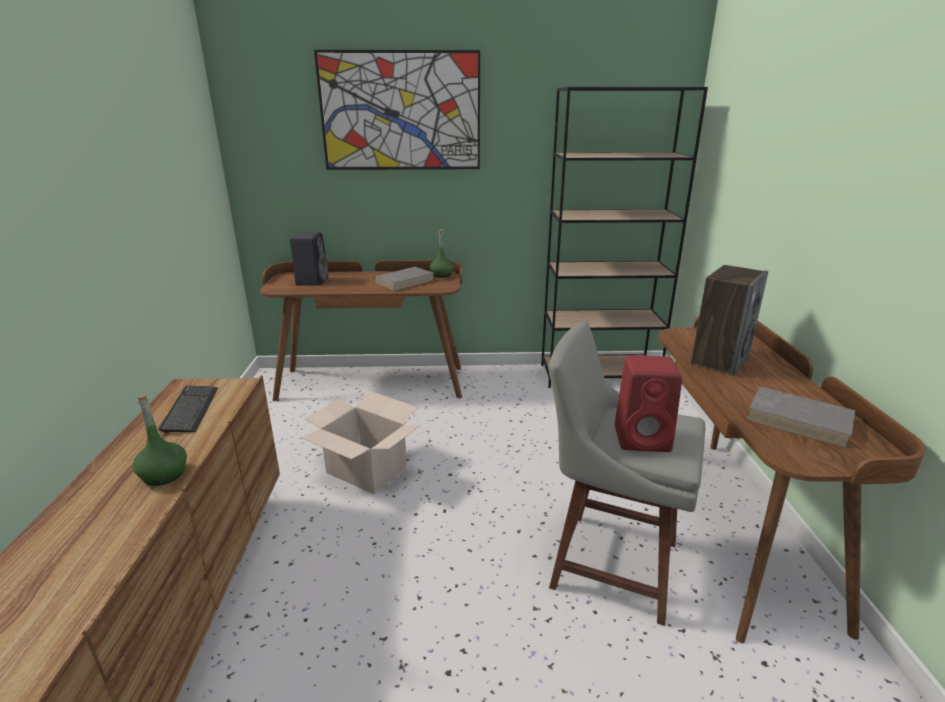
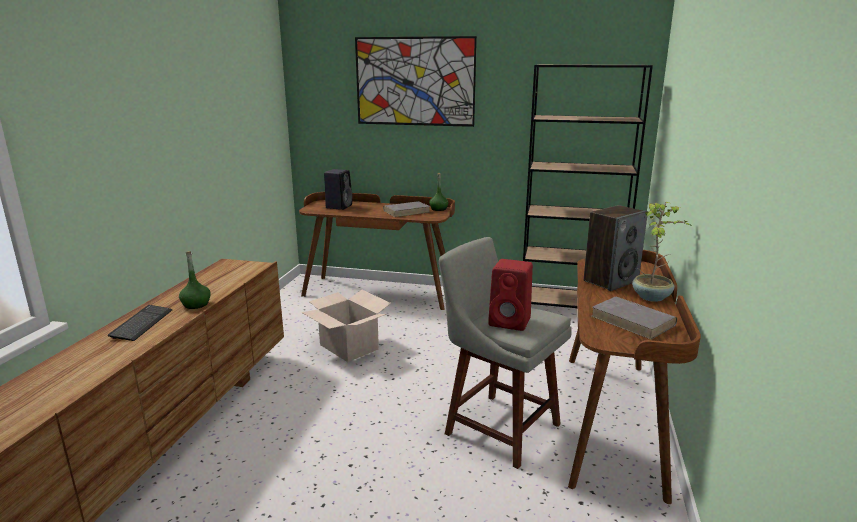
camera: 15 degrees right, 5 degrees down
keyboard [158,386,218,433] -> keyboard moved to [108,305,173,341]
none -> potted plant [632,202,690,302]

